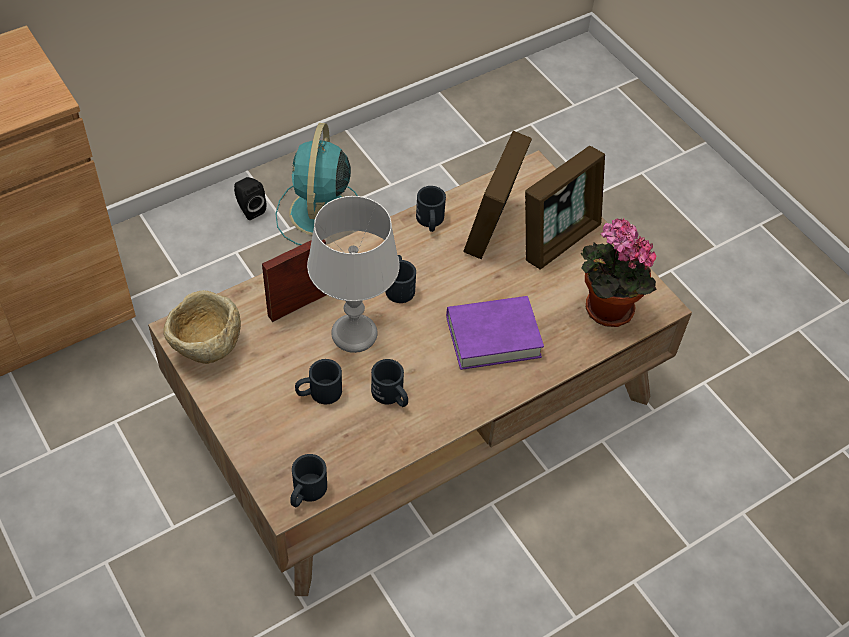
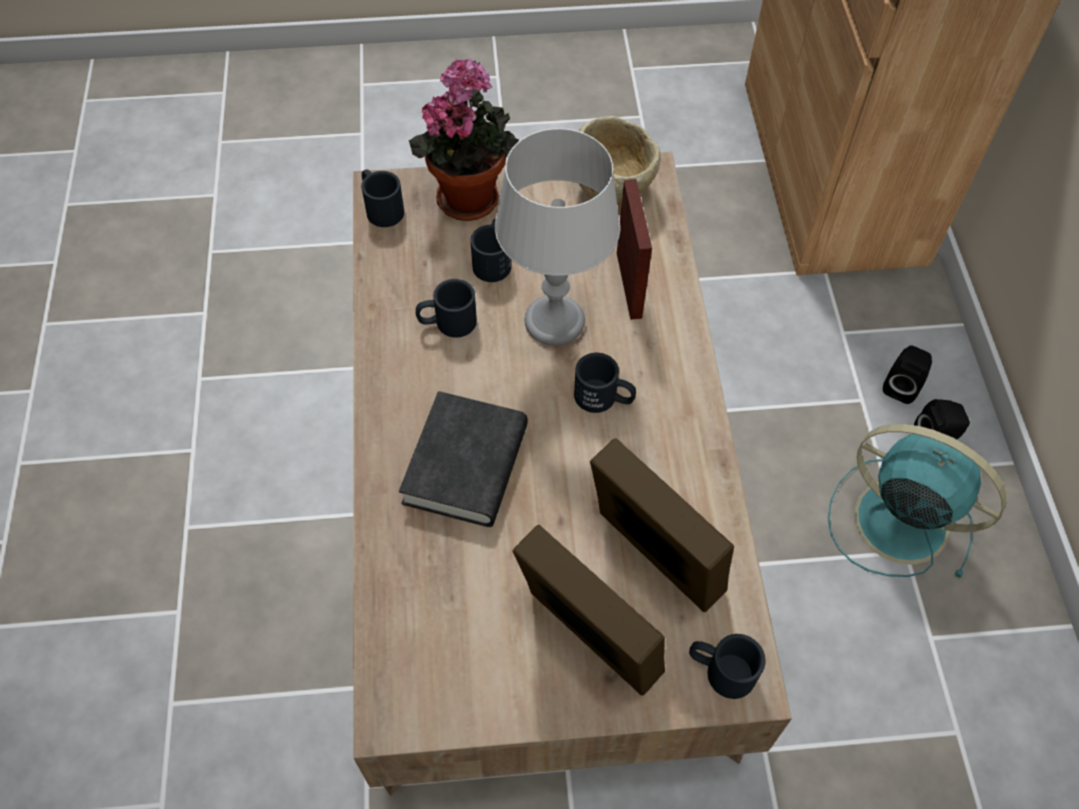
camera: 120 degrees right, 5 degrees up
black mug [416,186,446,232] -> black mug moved to [689,634,766,699]
purple book [446,296,544,370] -> black book [399,391,528,527]
picture frame [525,146,605,269] -> picture frame turned 150 degrees clockwise [512,525,665,696]
potted plant [581,218,657,327] -> potted plant moved to [409,58,519,221]
none -> black speaker [883,345,932,404]

